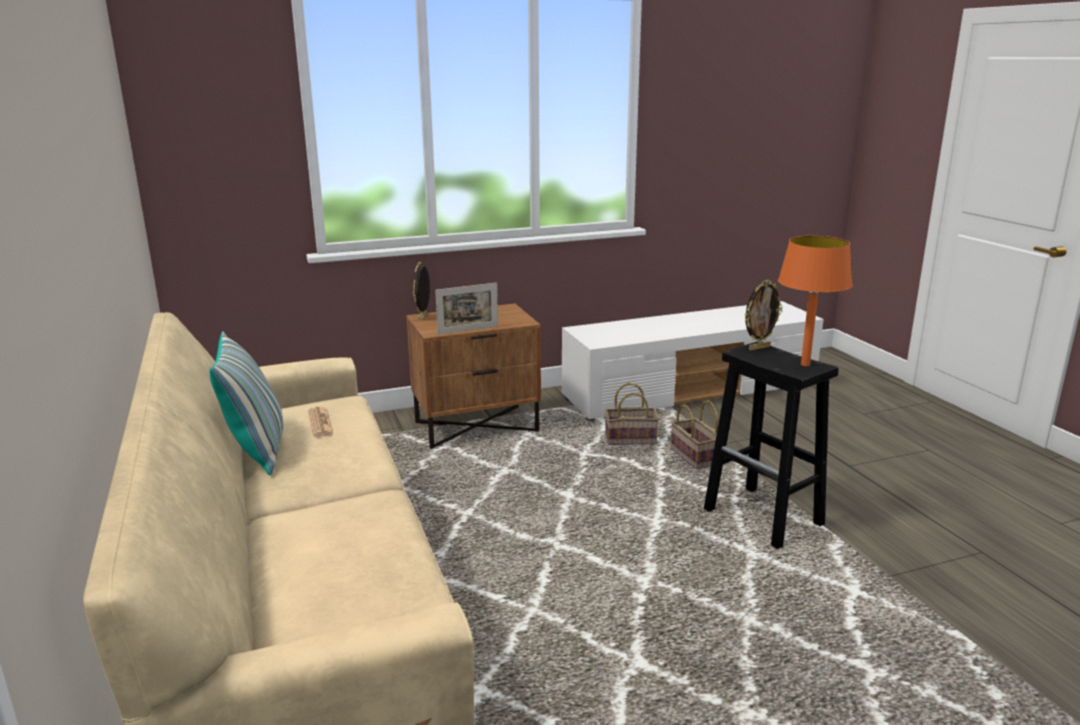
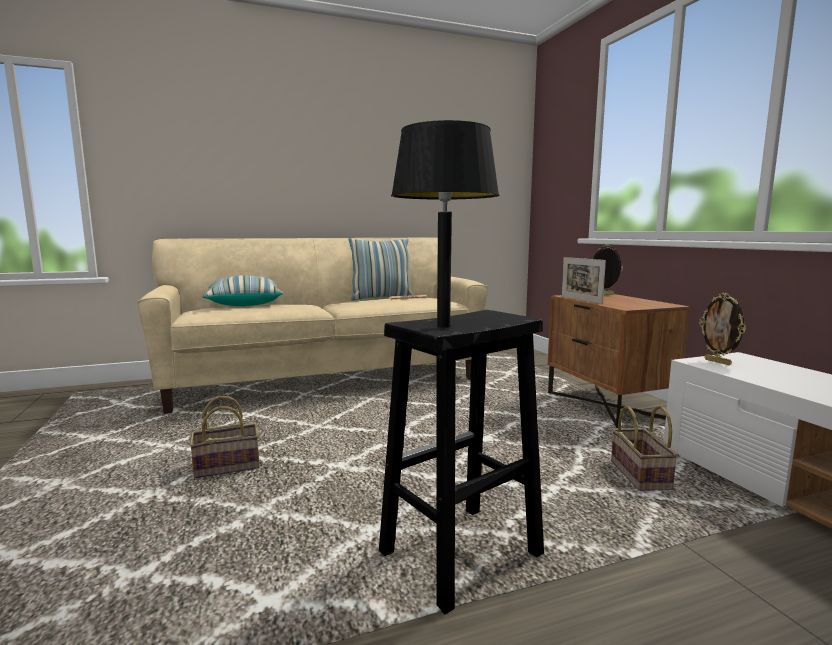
camera: 90 degrees right, 10 degrees down
basket [670,400,718,469] -> basket moved to [189,396,260,478]
picture frame [745,280,782,351] -> picture frame moved to [699,293,746,365]
orange table lamp [778,236,853,366] -> black table lamp [391,120,499,328]
none -> pillow [202,275,283,306]

